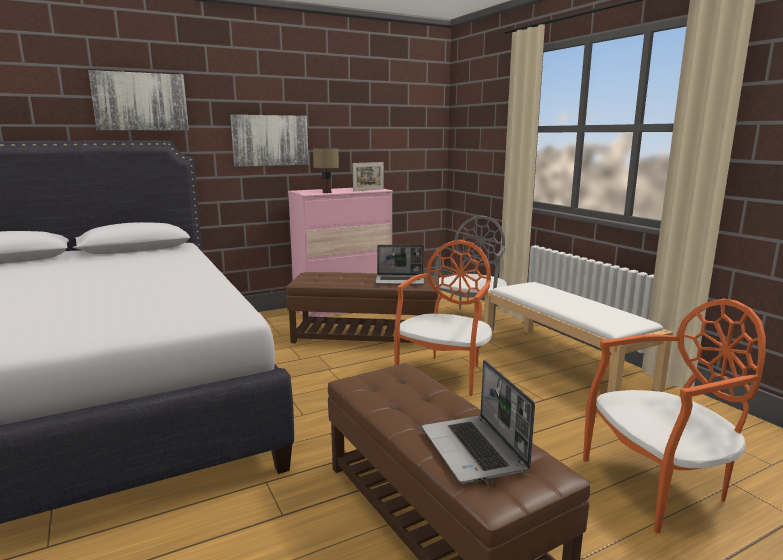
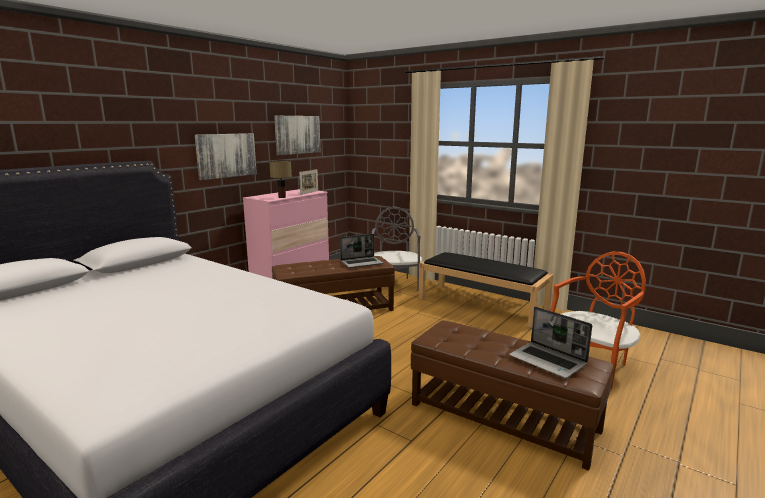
camera: 25 degrees left, 0 degrees up
picture [88,70,189,131] -> picture moved to [274,116,320,155]
orange chair [394,240,492,396] -> none
white bench [484,282,673,393] -> black bench [418,252,554,328]

